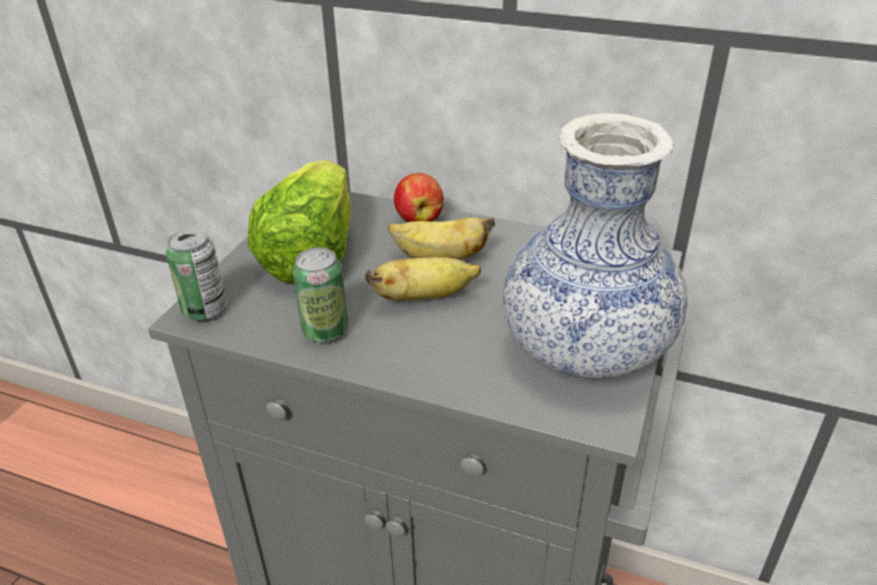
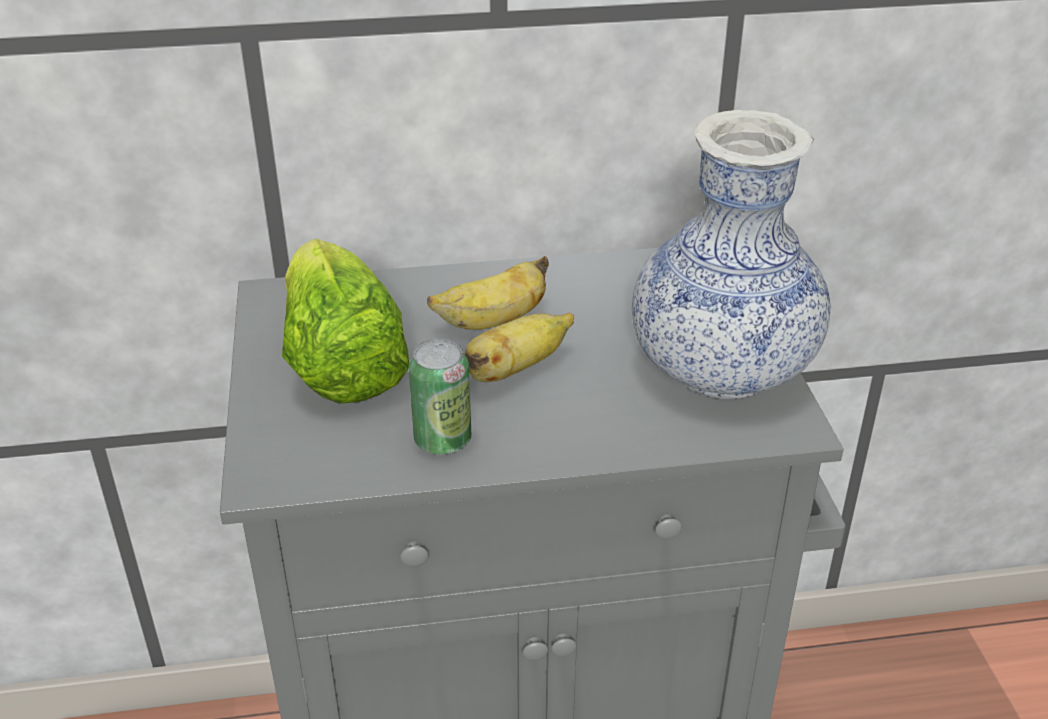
camera: 30 degrees left, 0 degrees up
can [166,229,227,321] -> none
apple [394,173,444,222] -> none

